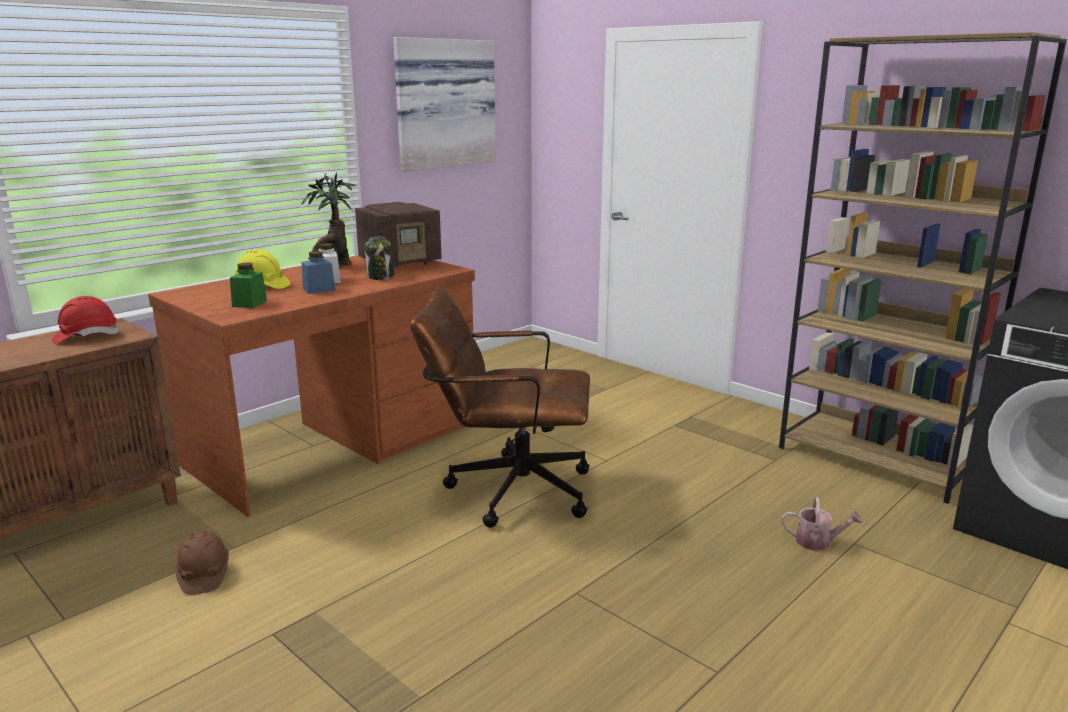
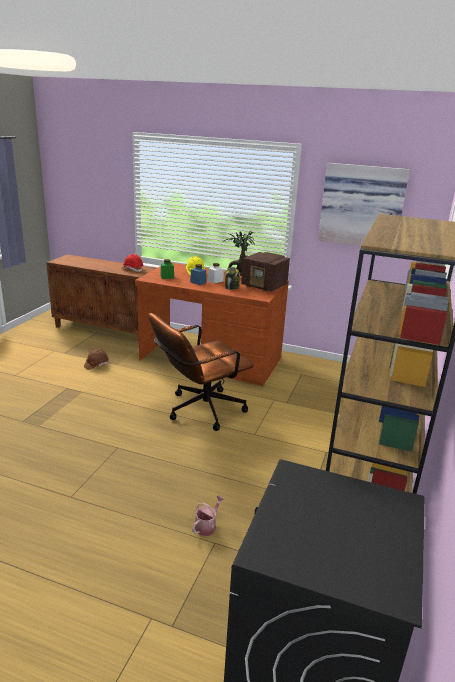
camera: 65 degrees right, 5 degrees up
brown office chair [410,287,590,528] -> brown office chair turned 105 degrees counterclockwise [148,313,254,431]
watering can [782,497,863,551] -> watering can turned 135 degrees counterclockwise [192,495,224,536]

